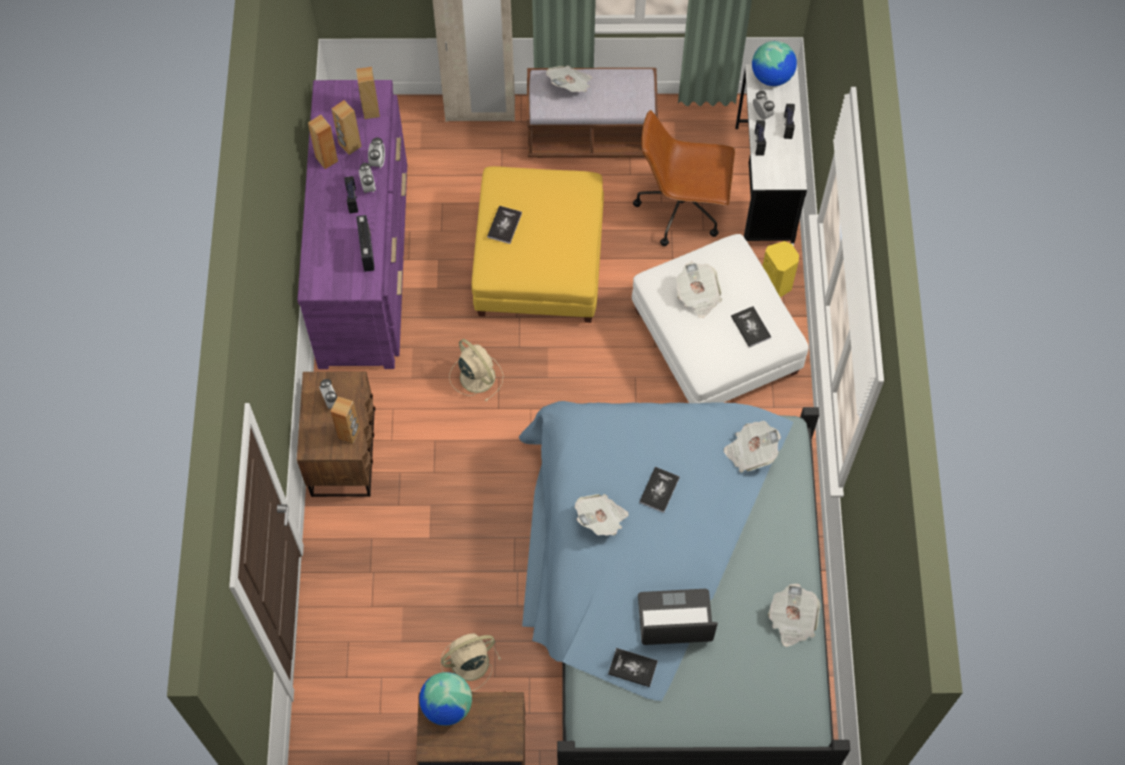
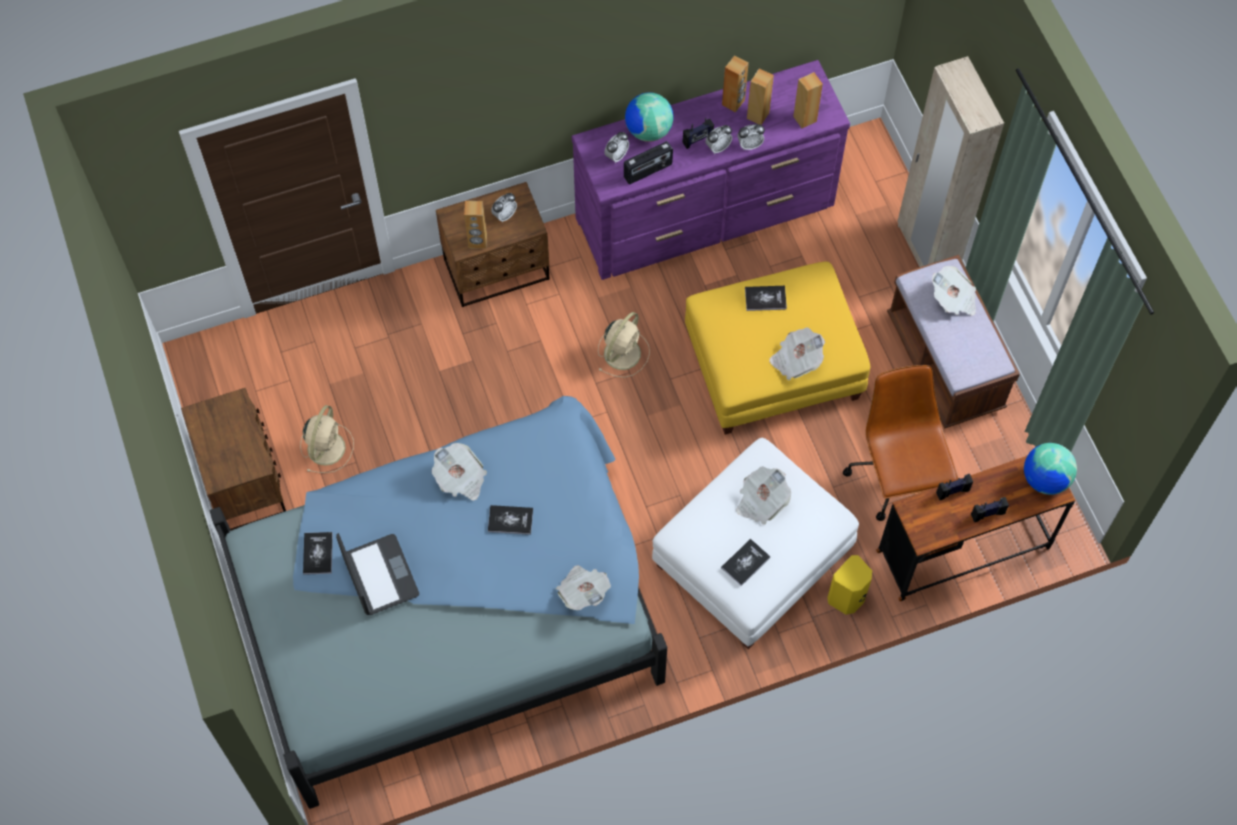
camera: 70 degrees right, 0 degrees up
globe [419,672,472,726] -> globe moved to [625,92,674,142]
beige fan [441,633,501,691] -> beige fan turned 60 degrees clockwise [300,405,354,473]
white desk [735,64,807,246] -> brown desk [876,456,1075,601]
alarm clock [753,91,775,120] -> alarm clock moved to [604,132,629,163]
newspaper [768,584,821,647] -> newspaper moved to [770,328,825,380]

